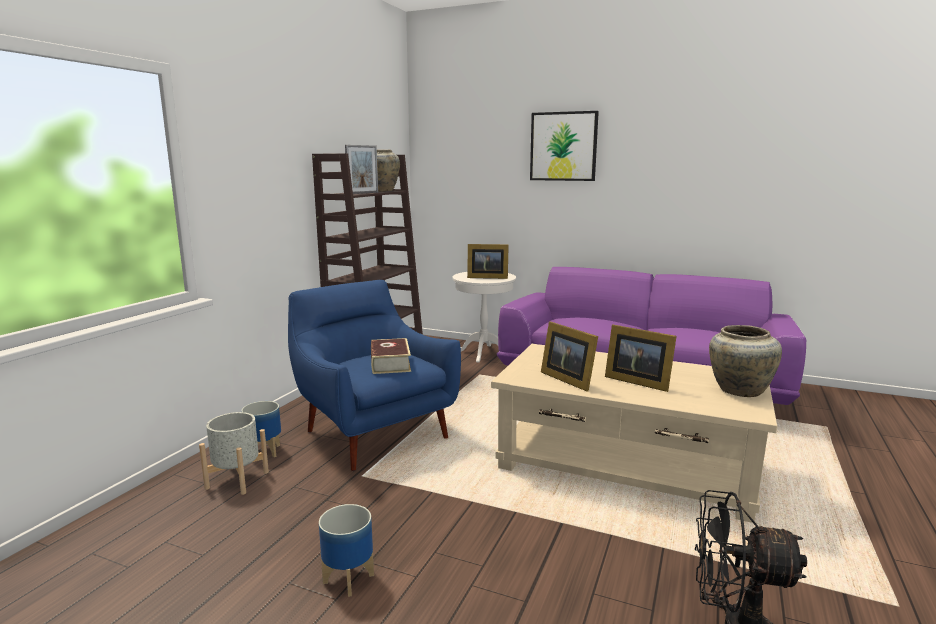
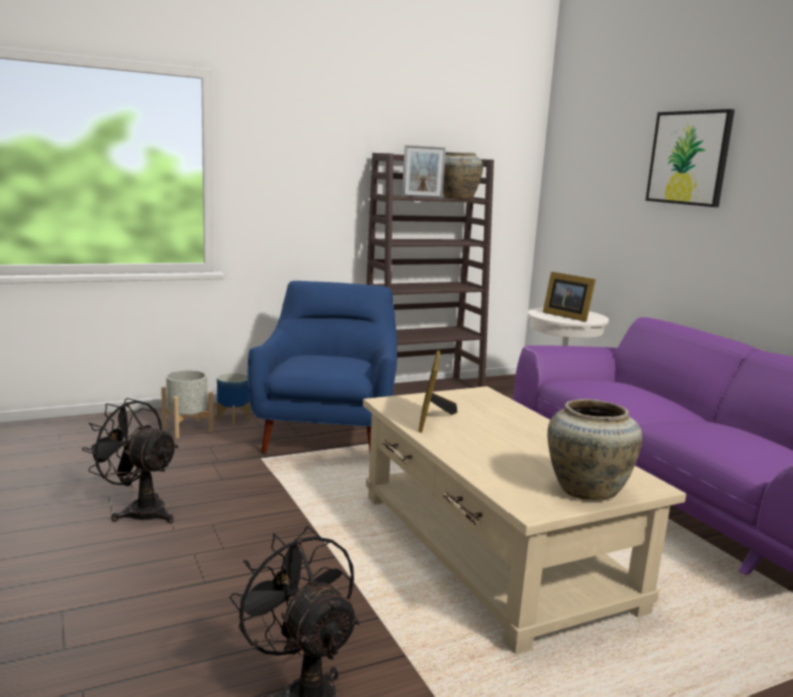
camera: 40 degrees right, 0 degrees up
planter [319,504,374,597] -> black fan [82,398,179,523]
book [371,338,411,374] -> none
picture frame [605,324,677,392] -> none

